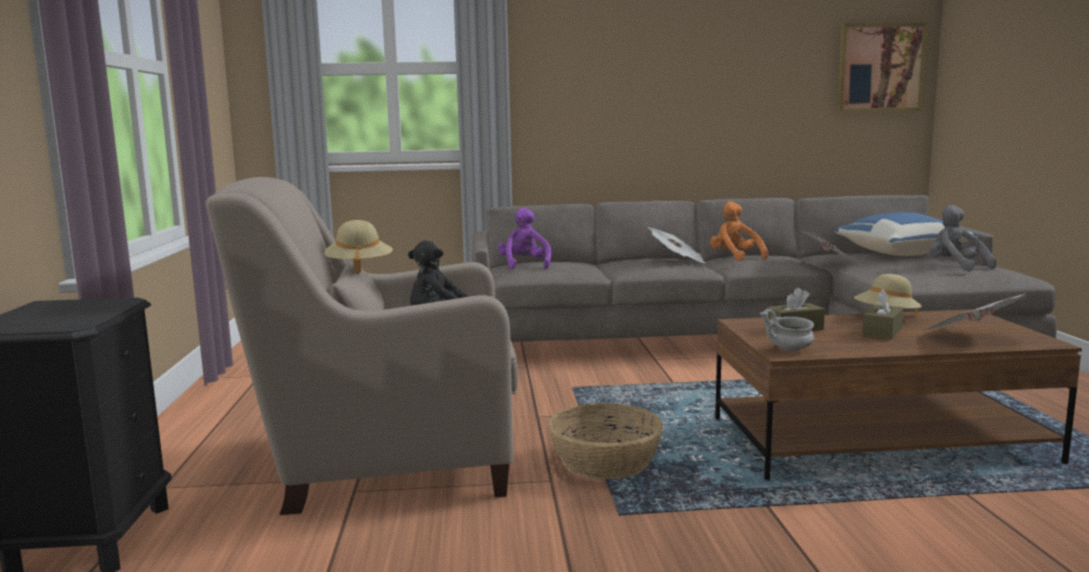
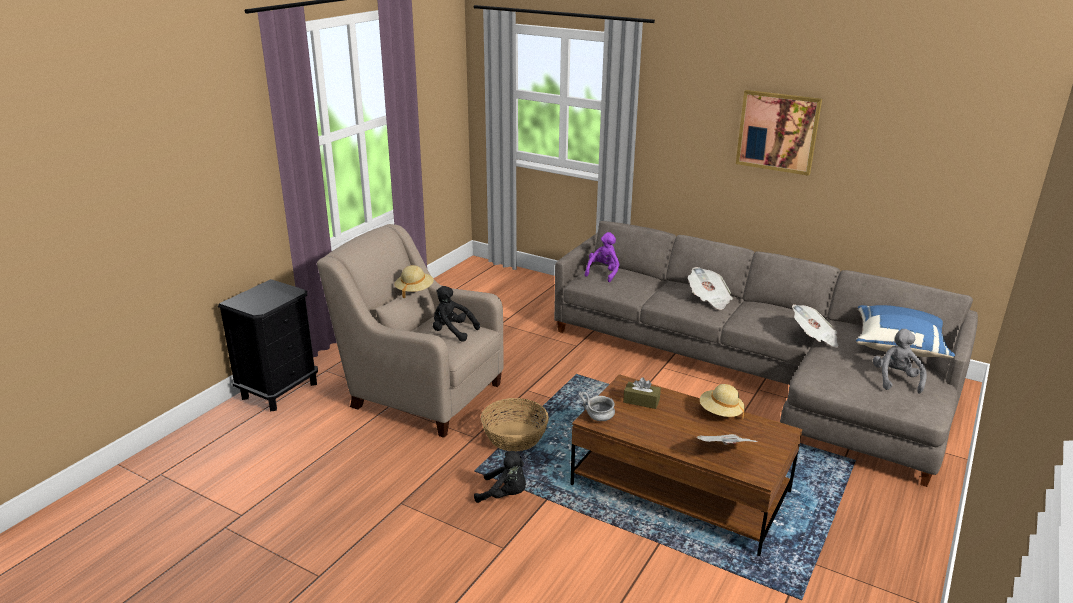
camera: 35 degrees right, 15 degrees up
orange plush toy [710,201,768,261] -> none
picture [837,23,928,113] -> picture moved to [736,90,822,176]
brown tissue box [862,289,903,340] -> none
none -> black plush toy [474,451,526,503]

